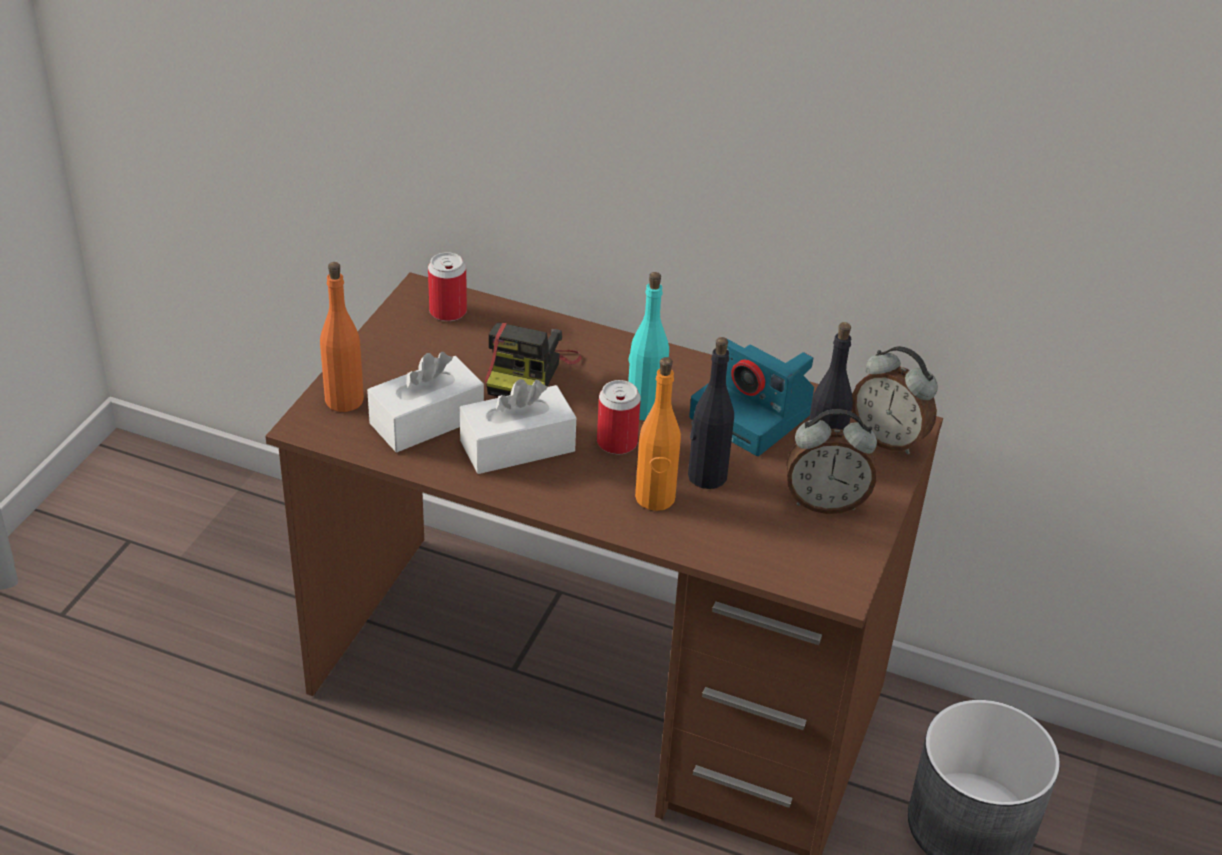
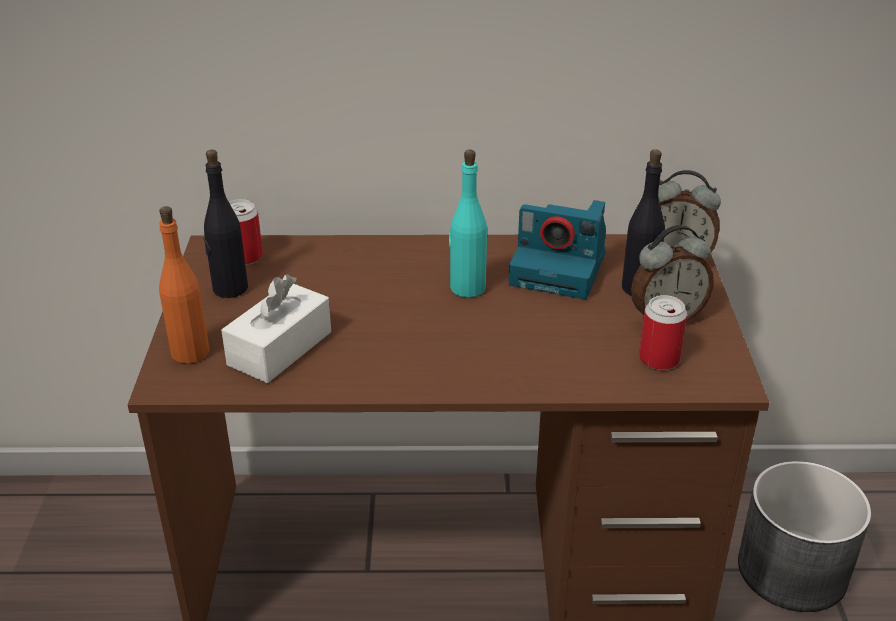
camera: 20 degrees left, 5 degrees down
white tissue box [460,379,576,474] -> none
camera [484,323,582,396] -> none
can [597,380,641,454] -> can moved to [639,295,687,370]
orange bottle [635,357,681,511] -> none
black bottle [688,337,734,489] -> black bottle moved to [204,150,248,298]

